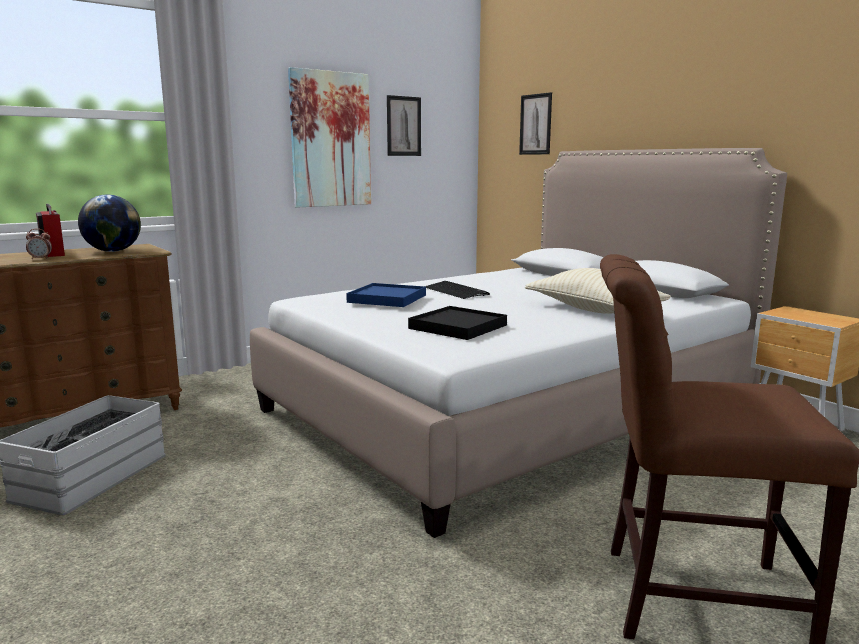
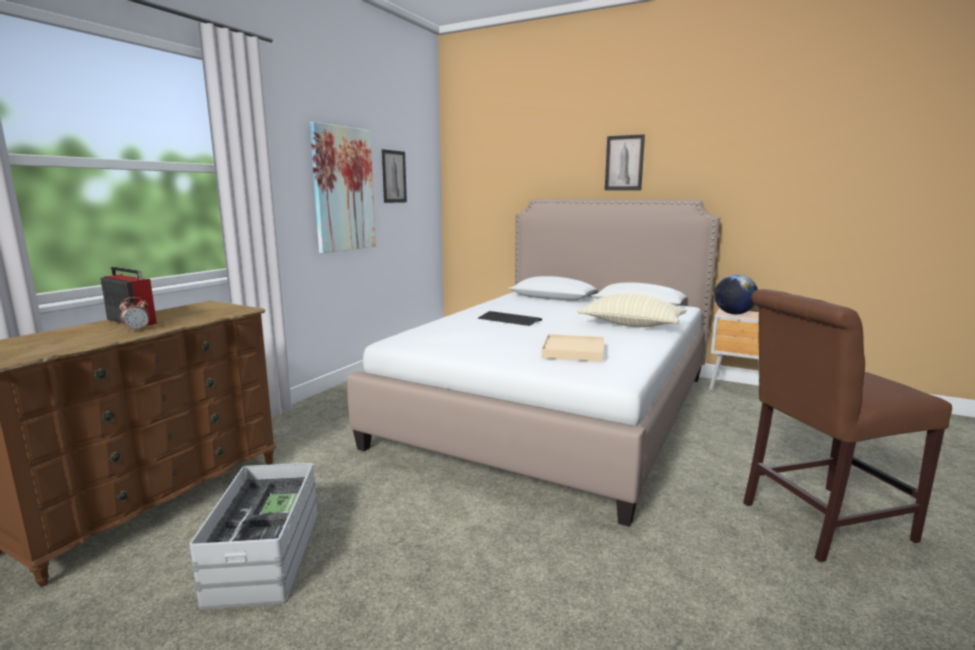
camera: 25 degrees left, 0 degrees up
globe [78,195,141,252] -> globe moved to [715,274,758,314]
blue tray [346,283,426,307] -> none
black tray [408,306,507,340] -> beige tray [541,334,604,362]
picture [519,92,552,155] -> picture moved to [605,134,645,190]

